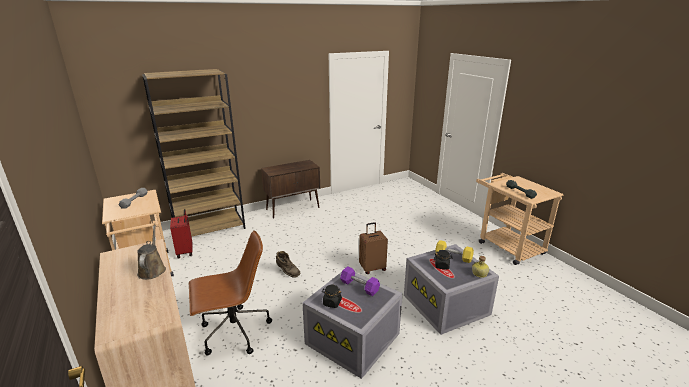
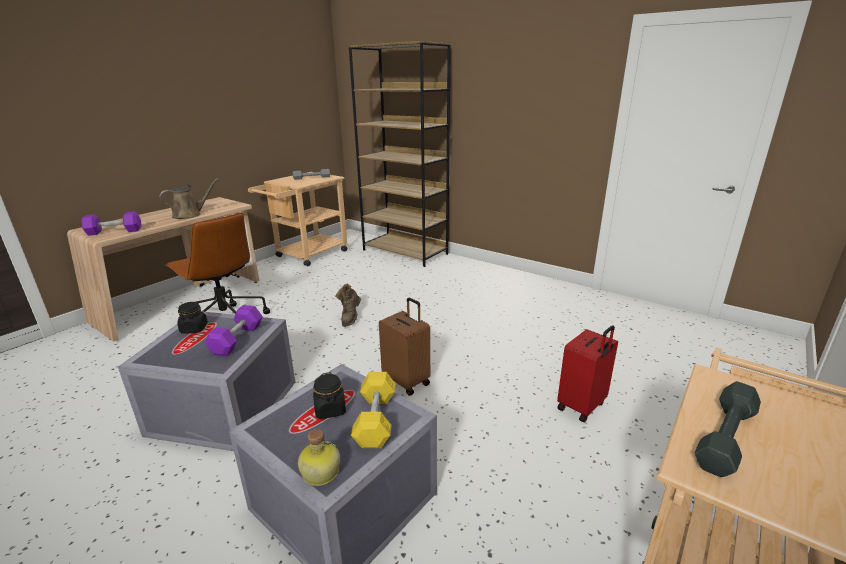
camera: 65 degrees right, 0 degrees up
red suitcase [170,209,193,259] -> red suitcase moved to [557,325,618,423]
brown cabinet [261,160,320,219] -> none
none -> purple dumbbell [81,211,141,236]

